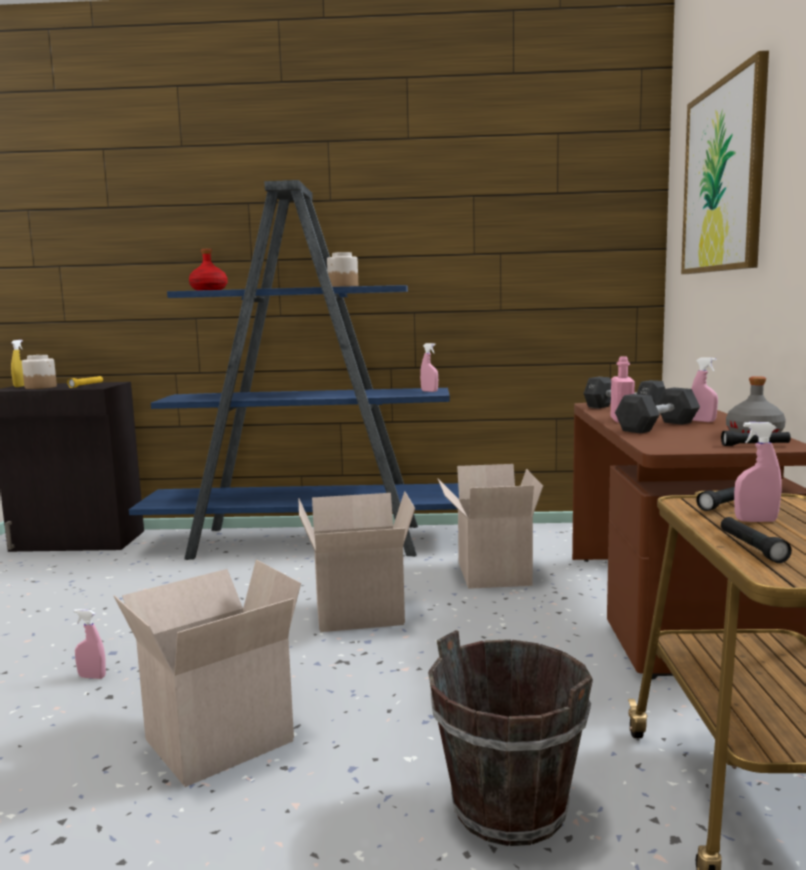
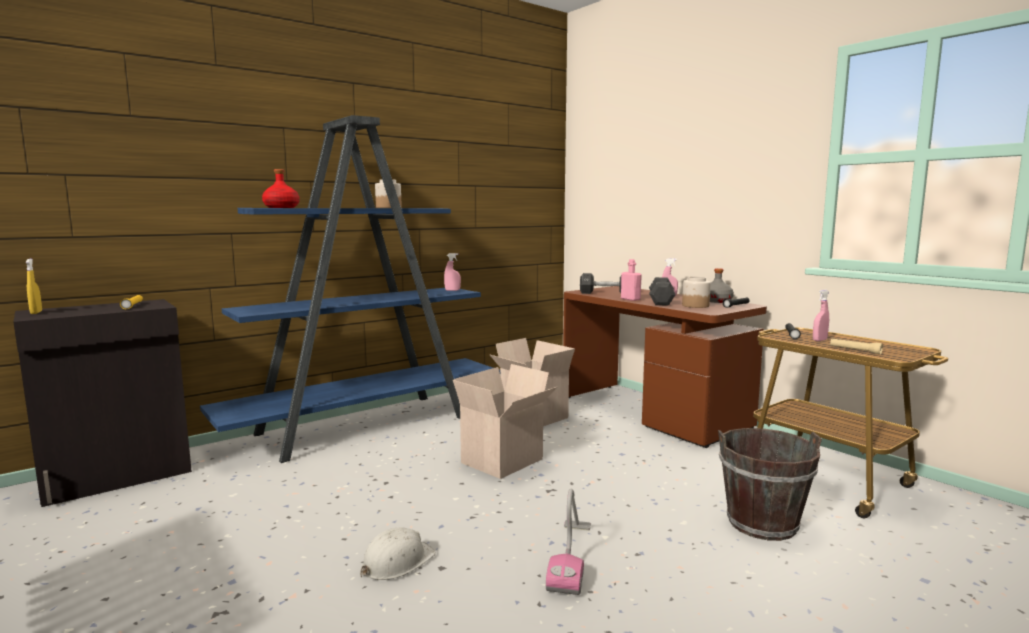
camera: 40 degrees left, 0 degrees up
jar [22,355,57,389] -> jar moved to [682,277,711,308]
pink spray bottle [74,609,106,679] -> white hard hat [360,527,436,580]
cardboard box [113,560,301,787] -> vacuum cleaner [546,489,591,595]
picture [681,51,769,274] -> none
black flashlight [721,517,792,563] -> beige flashlight [830,338,883,354]

